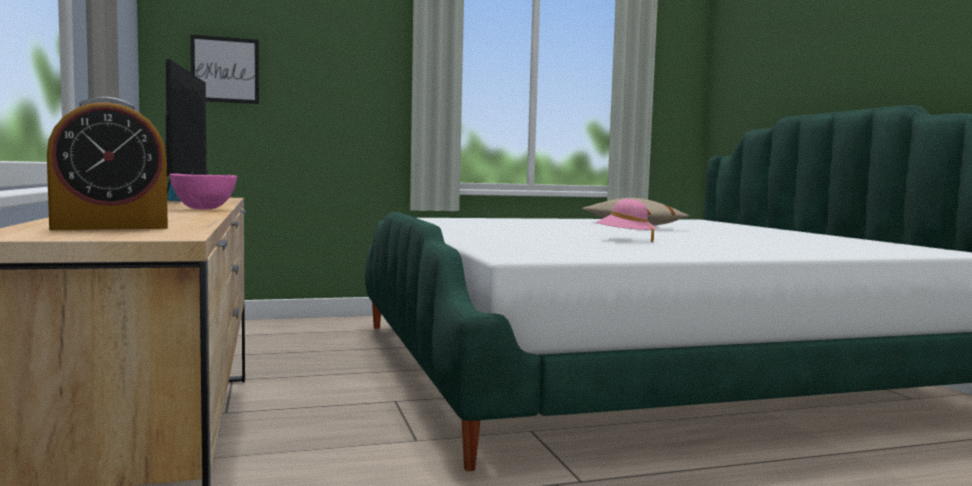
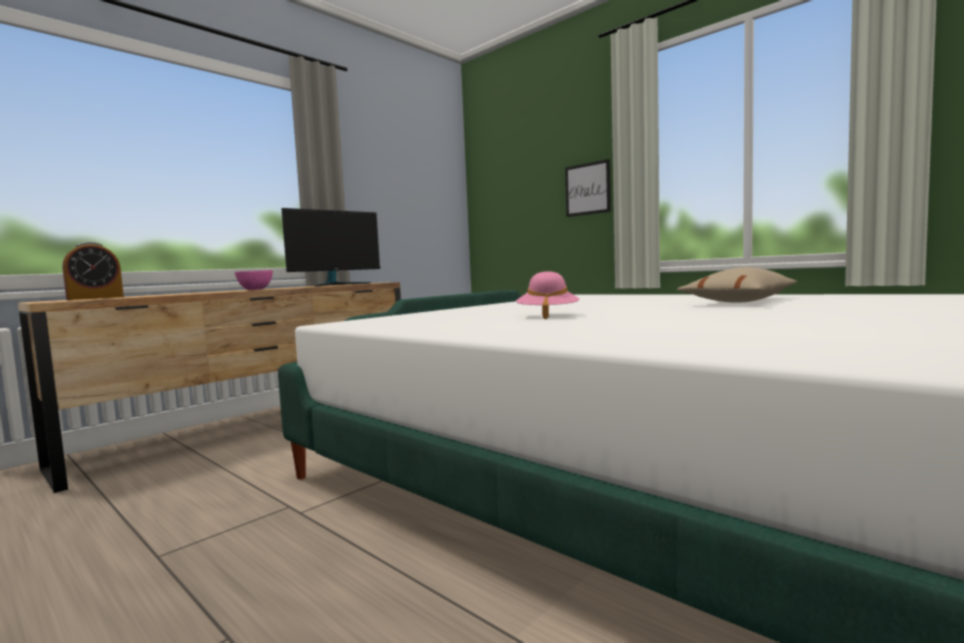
camera: 60 degrees right, 0 degrees up
alarm clock [47,97,168,230] -> alarm clock turned 75 degrees counterclockwise [63,242,124,300]
picture [190,35,259,104] -> picture moved to [565,159,611,217]

